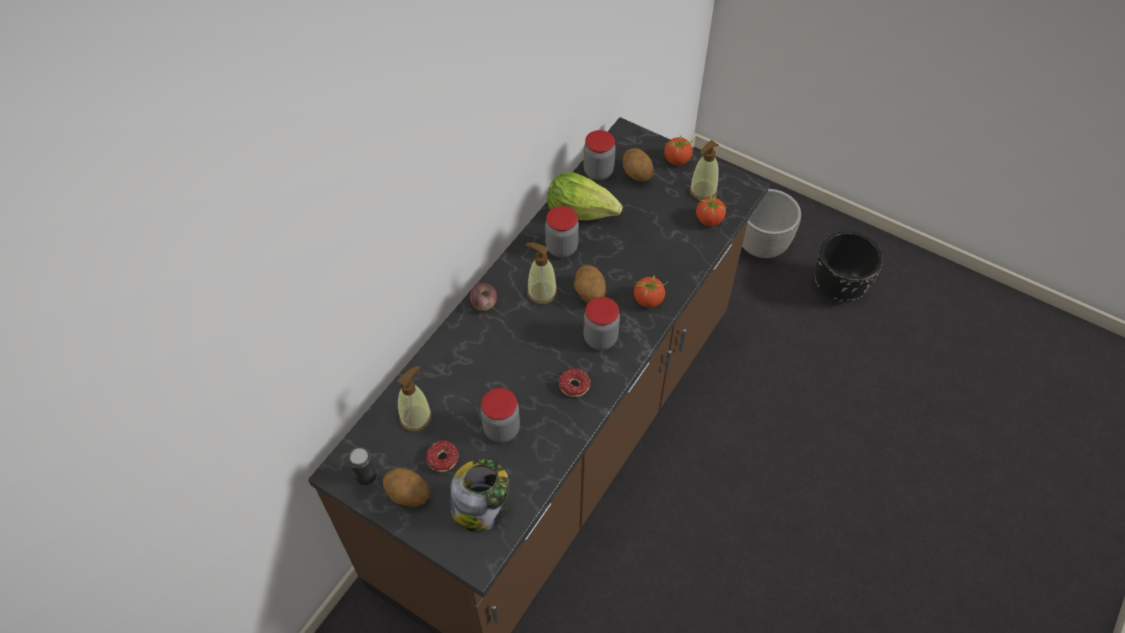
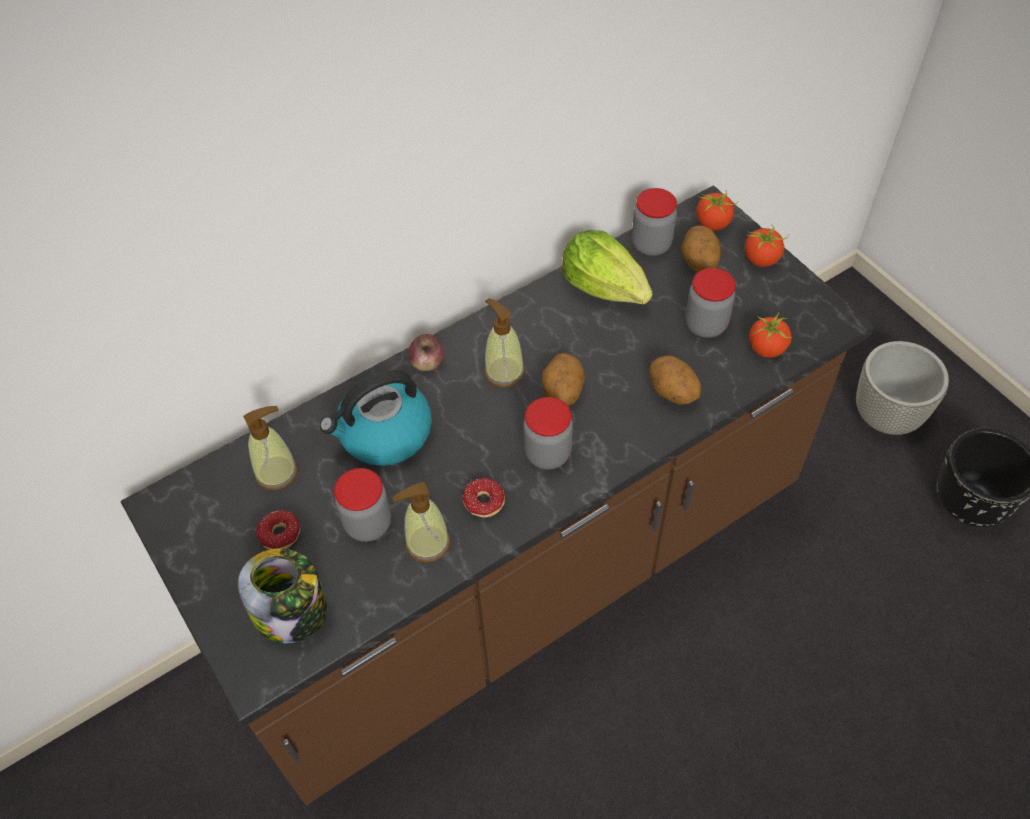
camera: 25 degrees right, 0 degrees up
can [348,447,377,485] -> none
potato [383,468,430,507] -> potato moved to [649,355,702,405]
jar [545,206,579,257] -> jar moved to [685,268,736,338]
tomato [634,273,665,308] -> tomato moved to [696,192,739,230]
soap dispenser [689,140,719,201] -> soap dispenser moved to [392,482,451,563]
none -> kettle [320,370,432,466]

